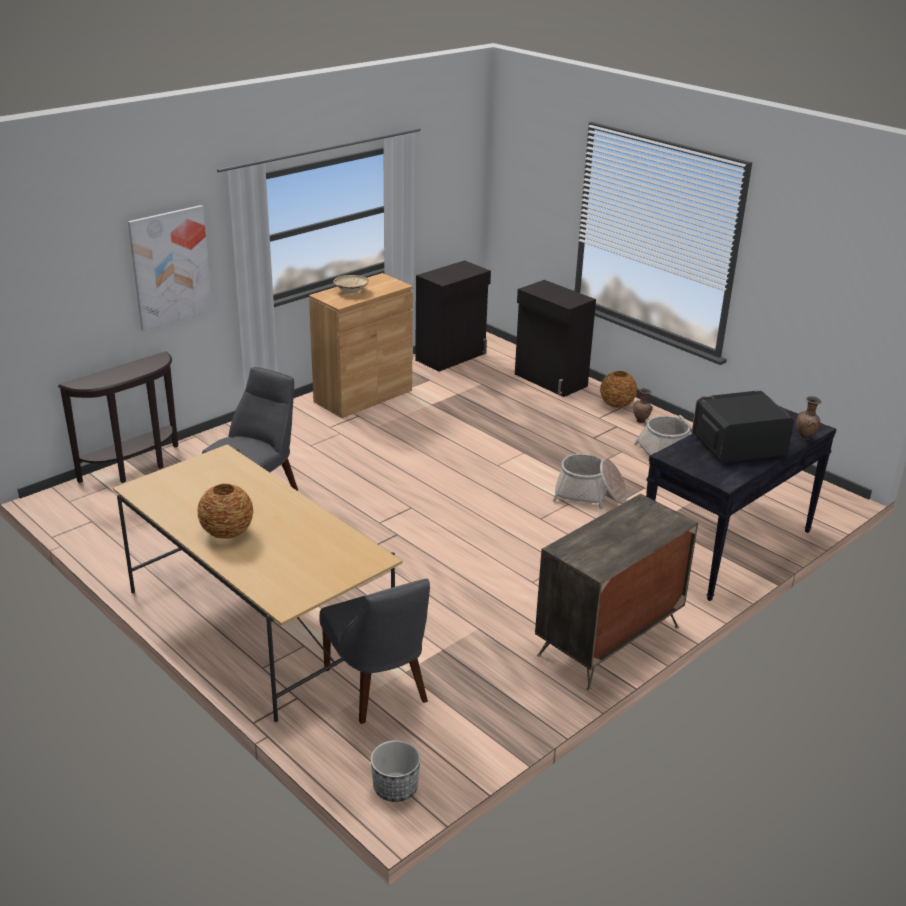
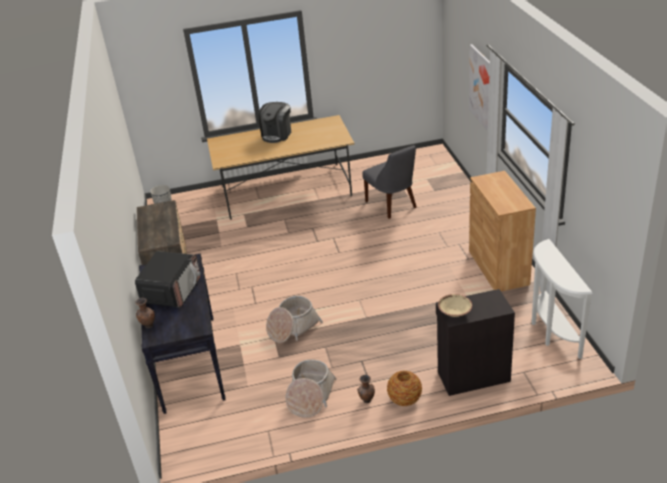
camera: 125 degrees right, 5 degrees up
brown console table [58,351,178,483] -> none
vase [197,484,253,539] -> coffee machine [258,102,291,143]
grey chair [319,579,430,724] -> none
beige bowl [333,275,369,294] -> beige bowl moved to [438,294,472,317]
black cabinet [415,260,491,372] -> white console table [532,239,593,359]

